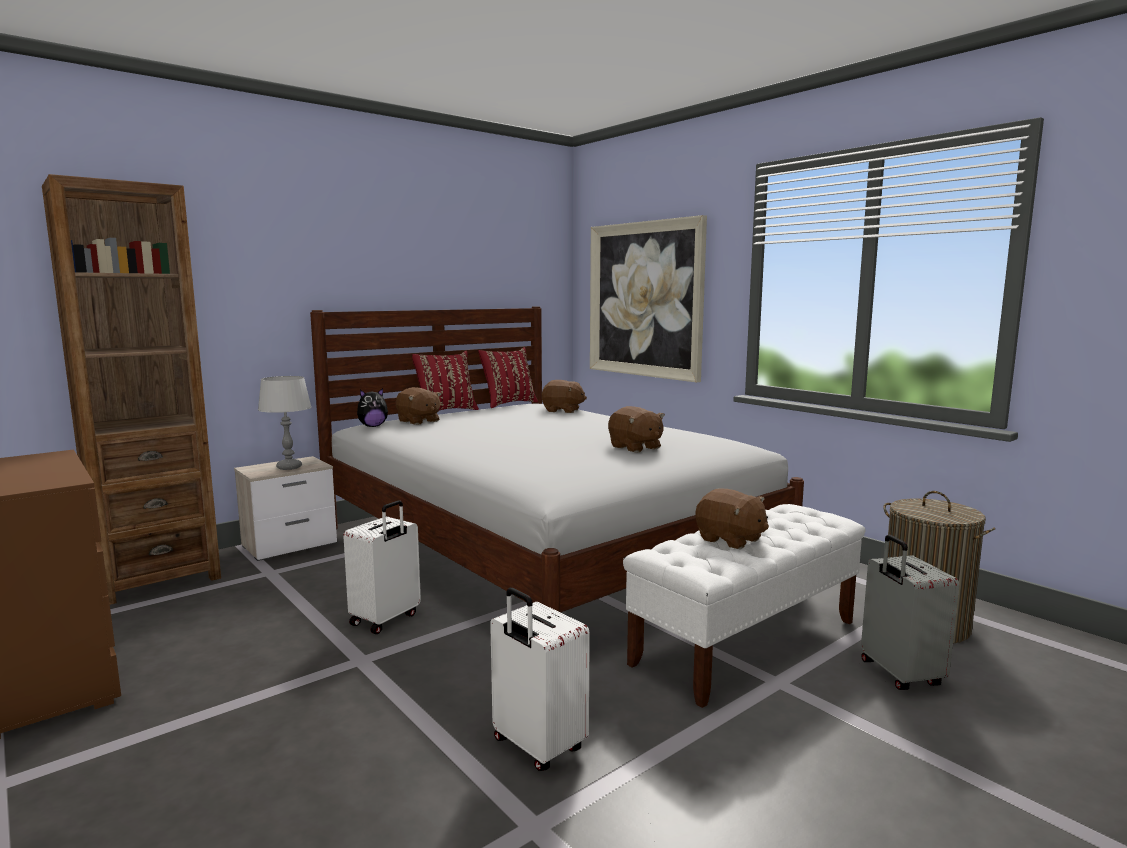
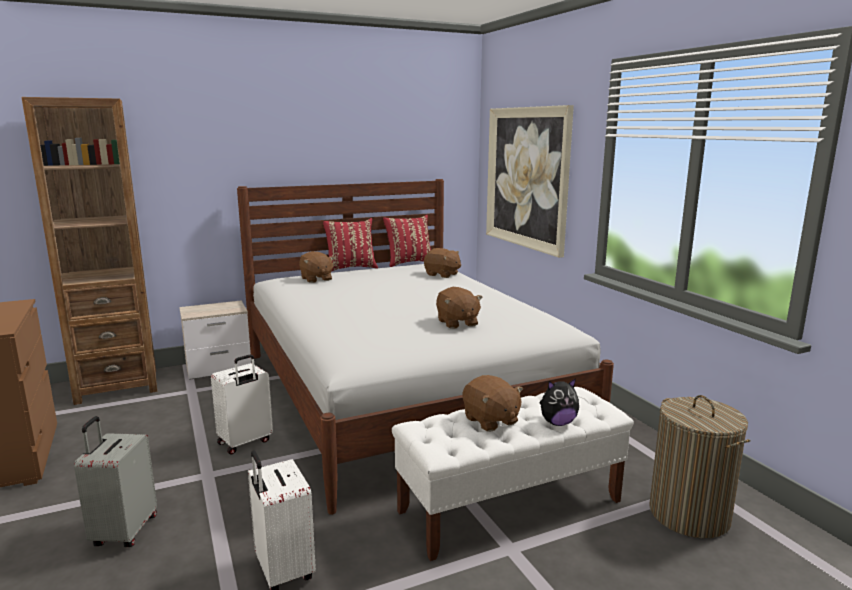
camera: 15 degrees right, 5 degrees up
grey table lamp [258,376,311,470] -> none
plush toy [357,388,388,427] -> plush toy moved to [539,378,579,426]
grey suitcase [861,535,959,690] -> grey suitcase moved to [74,416,157,547]

